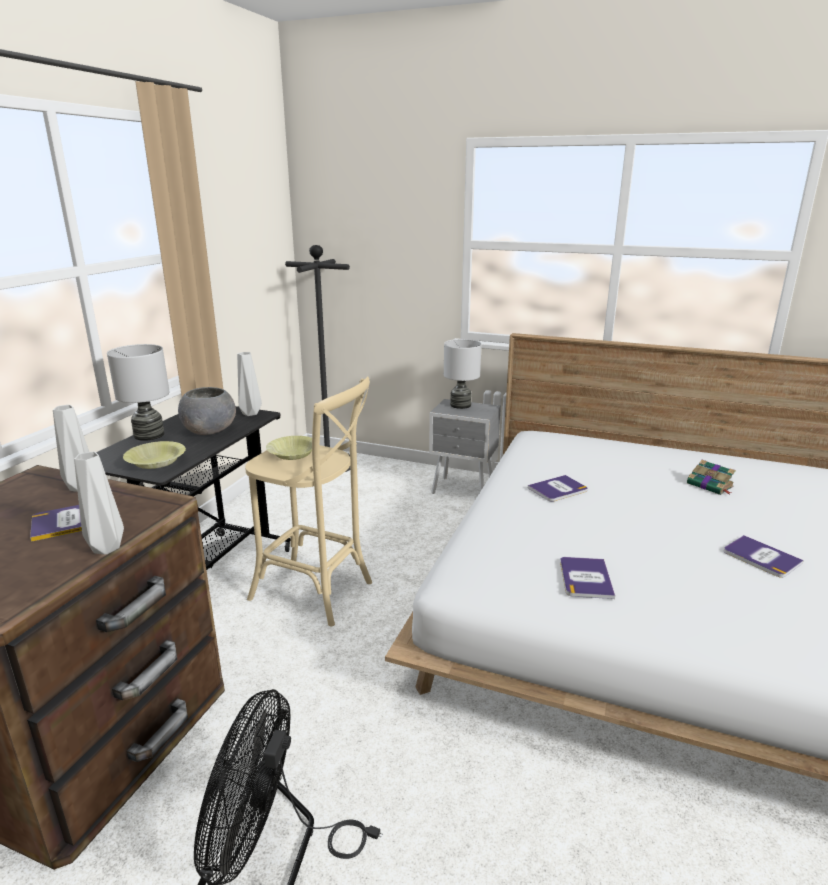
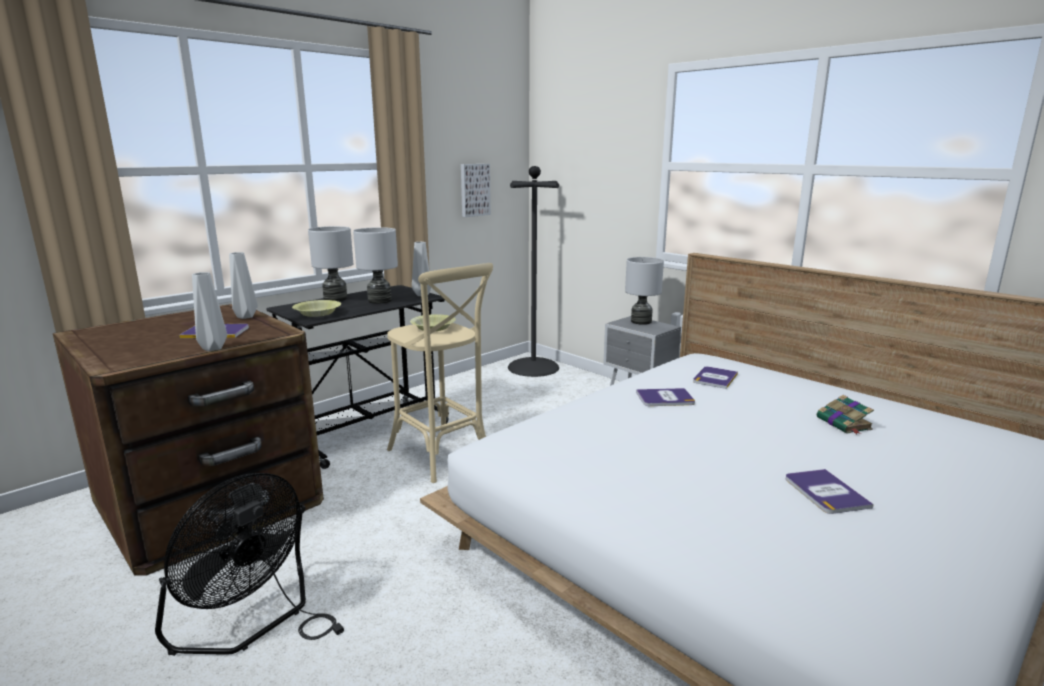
camera: 25 degrees right, 5 degrees down
grey bowl [178,387,236,435] -> grey table lamp [353,227,398,304]
book [560,557,615,599] -> book moved to [693,367,738,389]
none -> picture [461,164,491,217]

